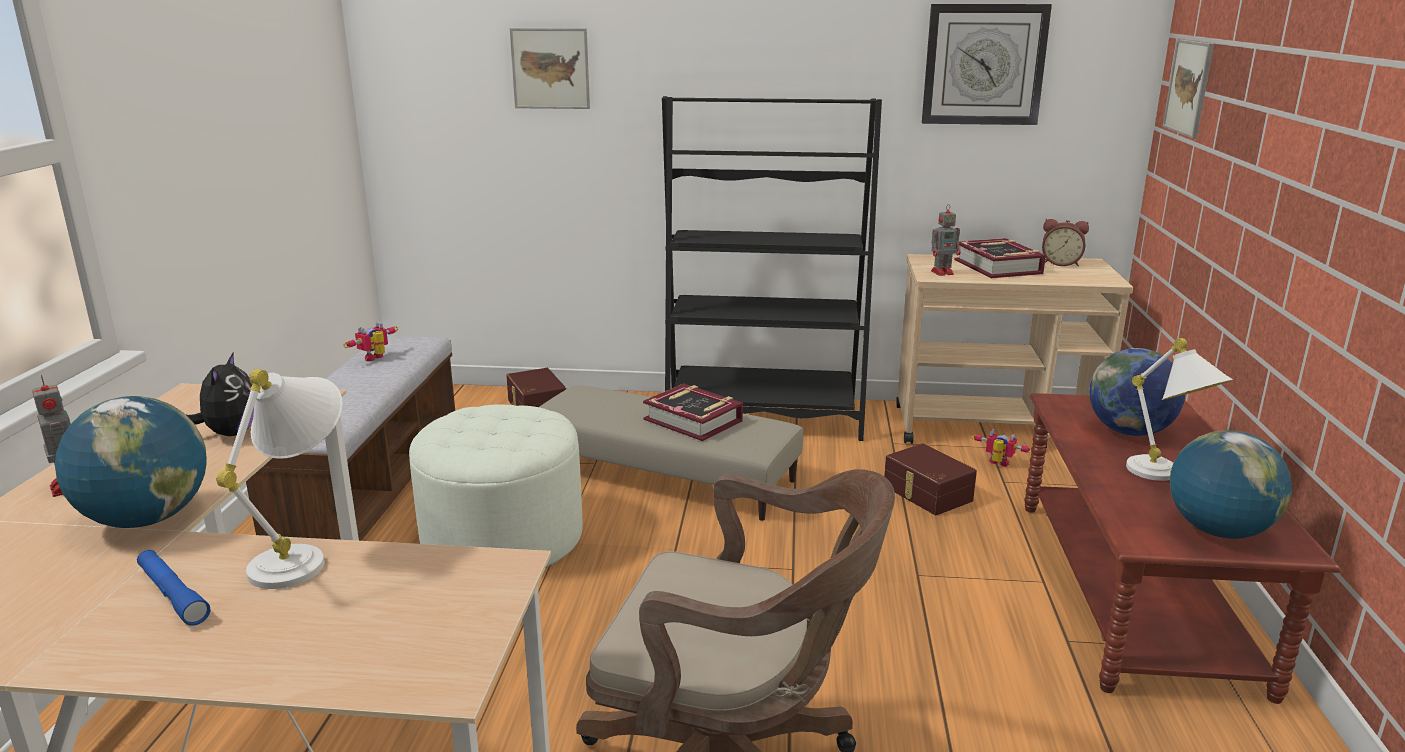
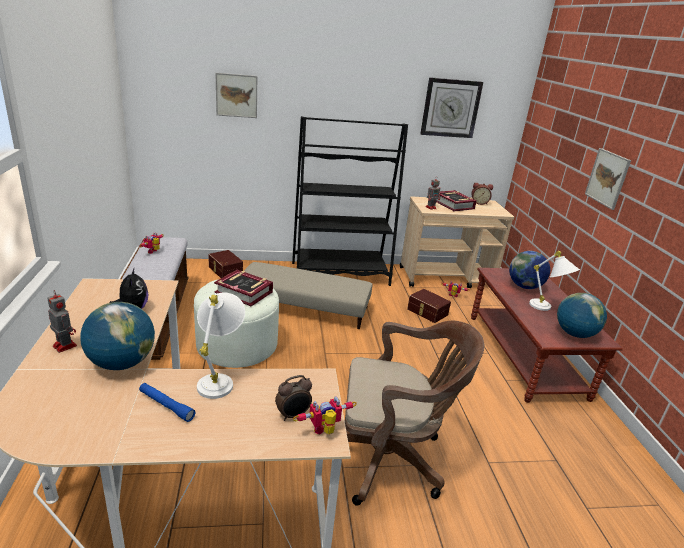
camera: 15 degrees left, 5 degrees up
book [643,384,743,441] -> book moved to [214,270,273,306]
picture [1162,39,1214,138] -> picture moved to [585,148,631,210]
none -> alarm clock [275,375,312,421]
none -> toy robot [293,396,357,434]

